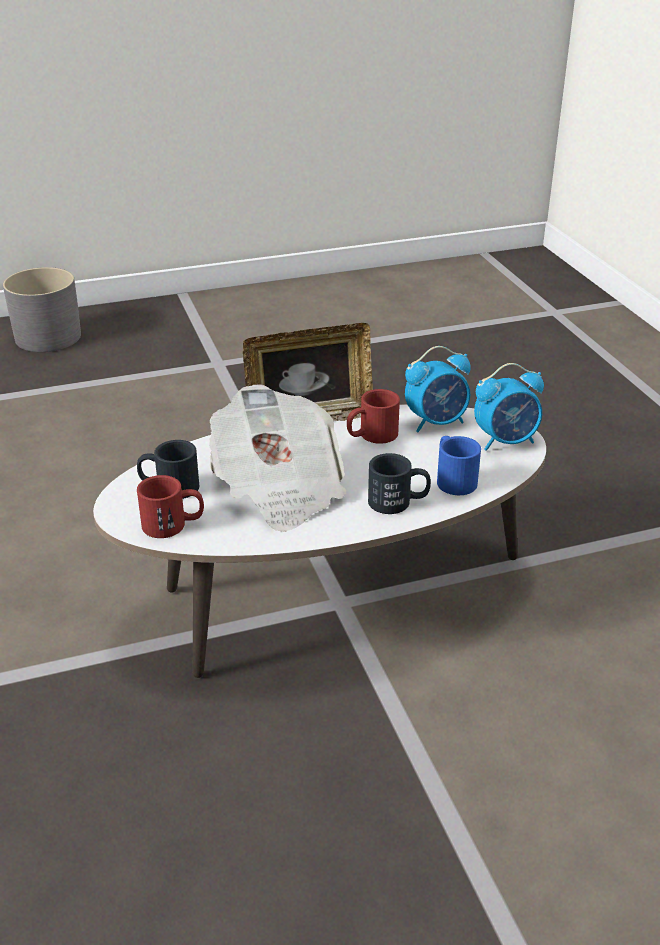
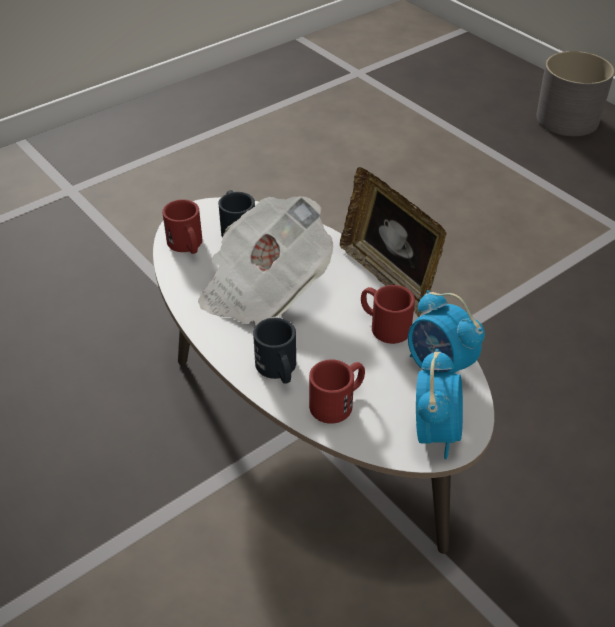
camera: 70 degrees right, 10 degrees up
blue mug [437,436,481,495] -> red mug [309,359,365,424]
alarm clock [474,363,544,451] -> alarm clock turned 135 degrees counterclockwise [416,349,463,459]

